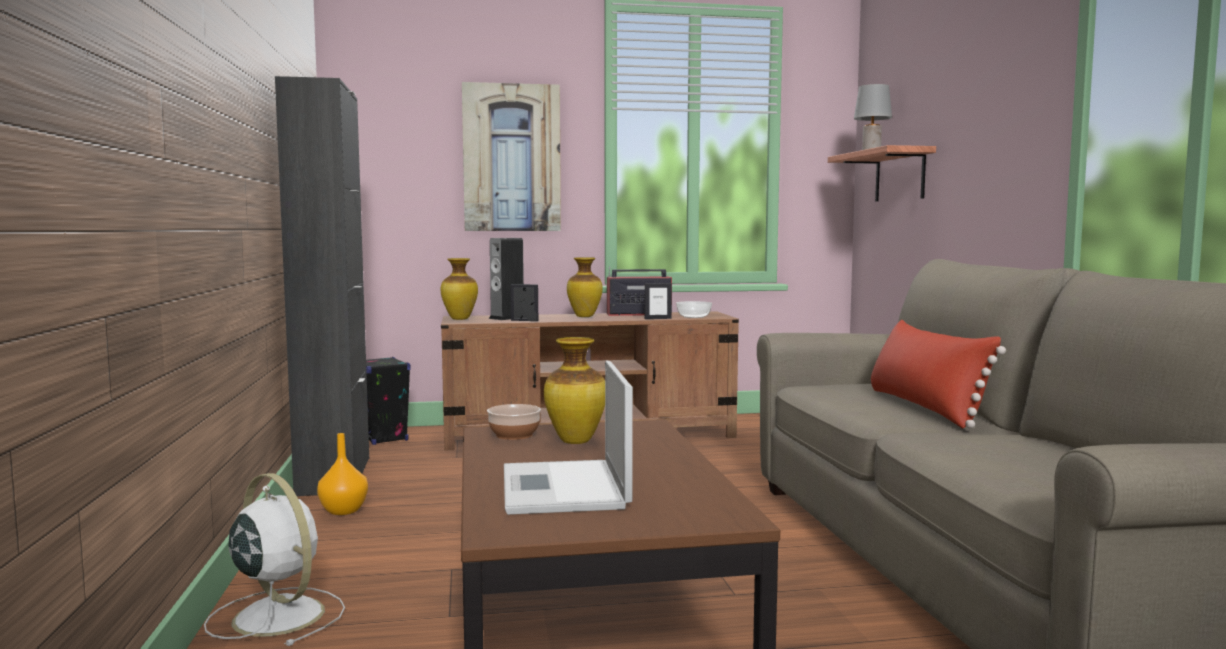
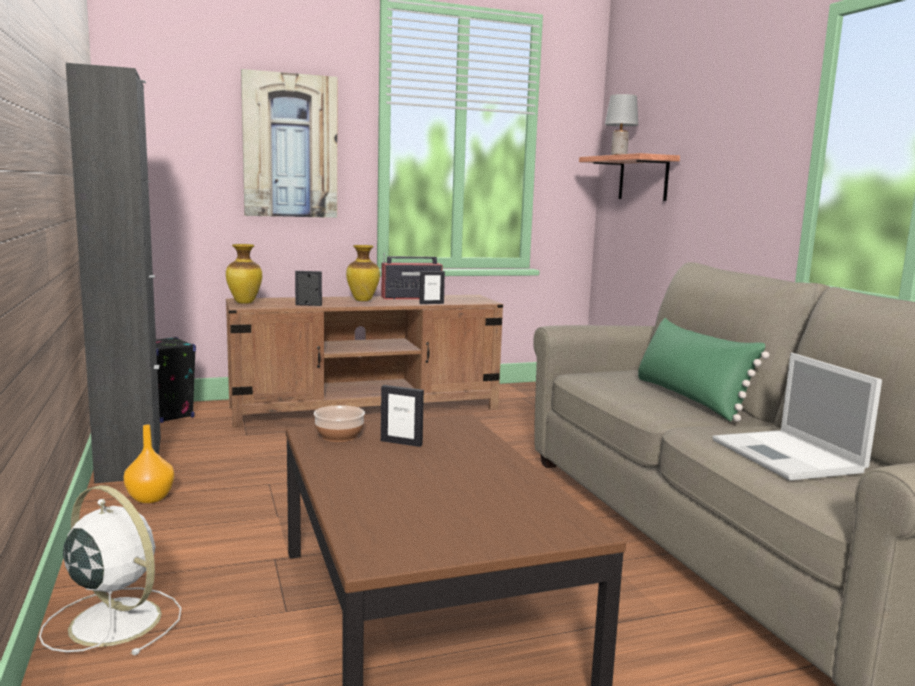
camera: 10 degrees left, 5 degrees up
speaker [489,238,524,320] -> none
laptop [504,360,633,515] -> laptop moved to [713,353,882,481]
vase [544,337,605,444] -> picture frame [381,385,424,447]
bowl [676,301,712,318] -> none
red pillow [871,320,1006,428] -> green pillow [638,318,770,422]

